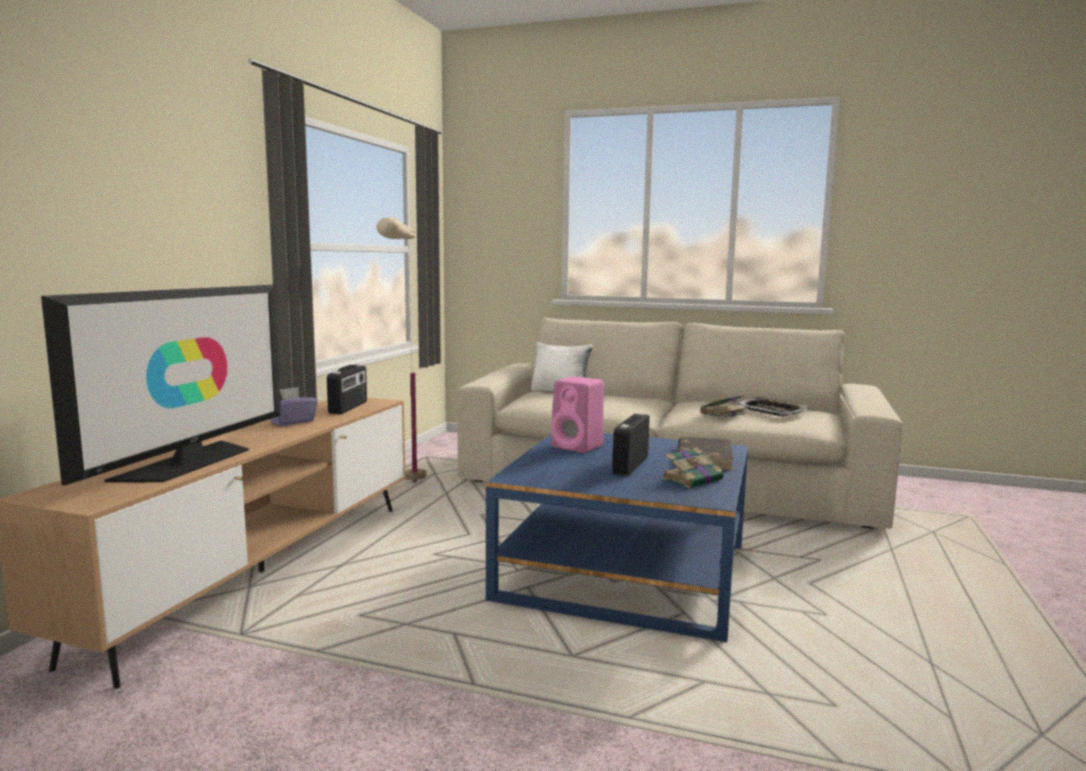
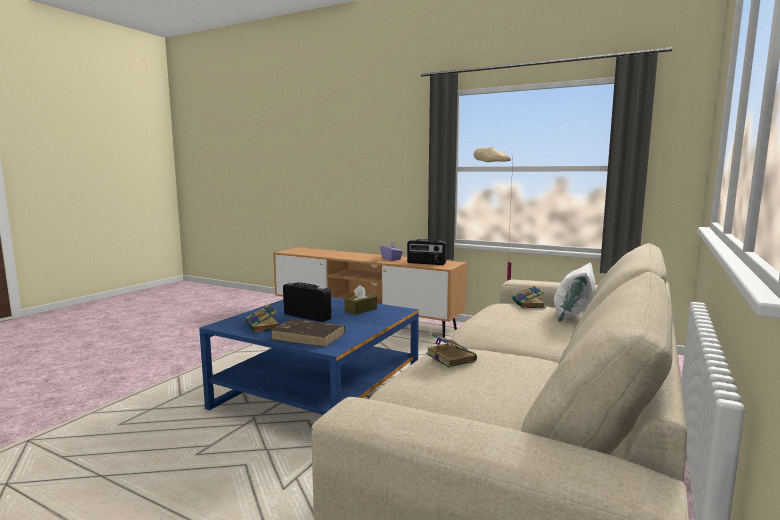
camera: 100 degrees right, 0 degrees up
television [41,285,281,486] -> none
pink speaker [551,376,604,453] -> brown tissue box [345,285,377,315]
tray [738,397,807,416] -> none
none -> book [512,286,545,308]

